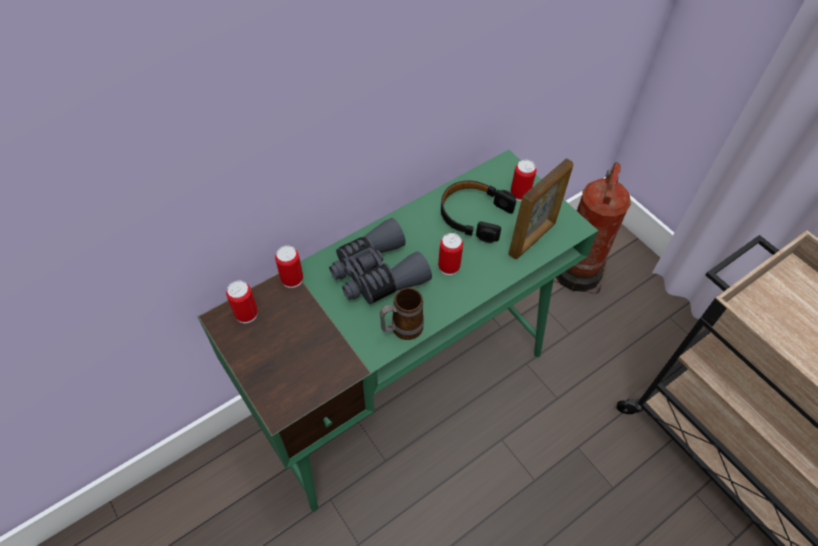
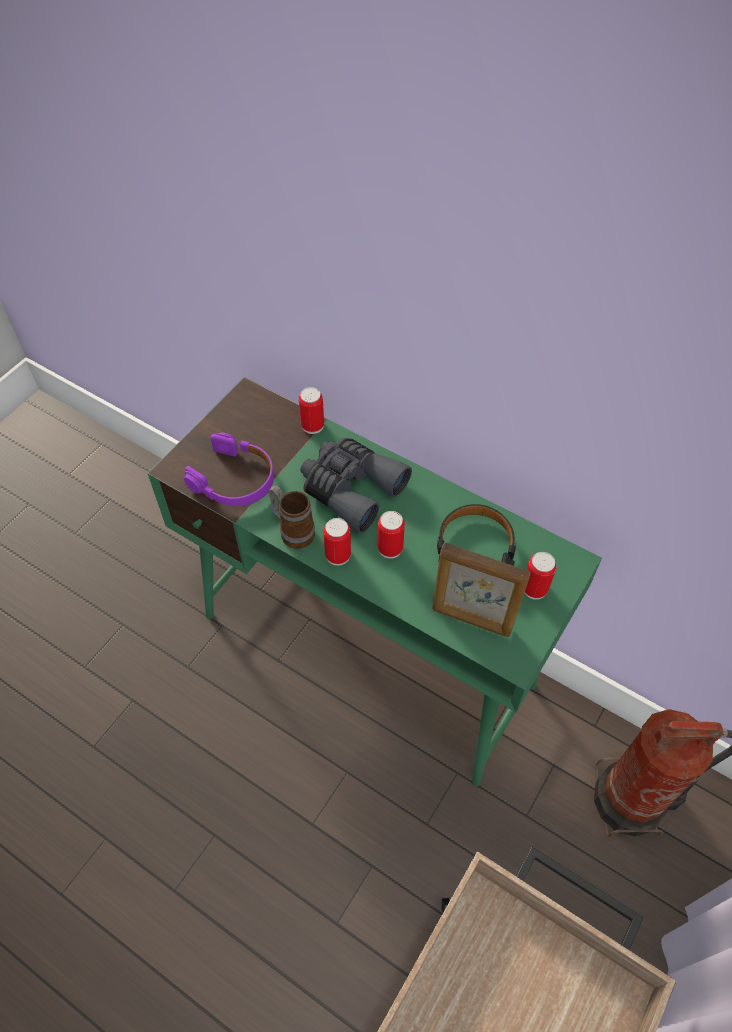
camera: 70 degrees right, 0 degrees up
can [226,281,258,323] -> can moved to [323,518,351,566]
none -> purple headphones [184,432,274,506]

